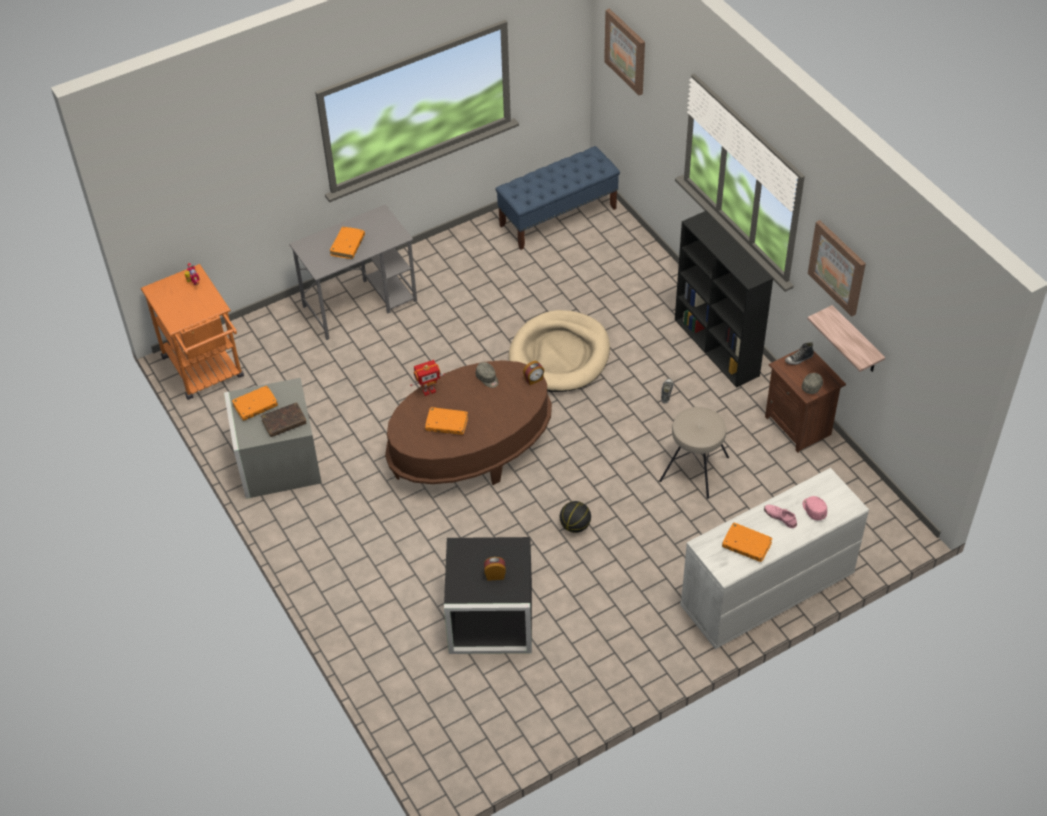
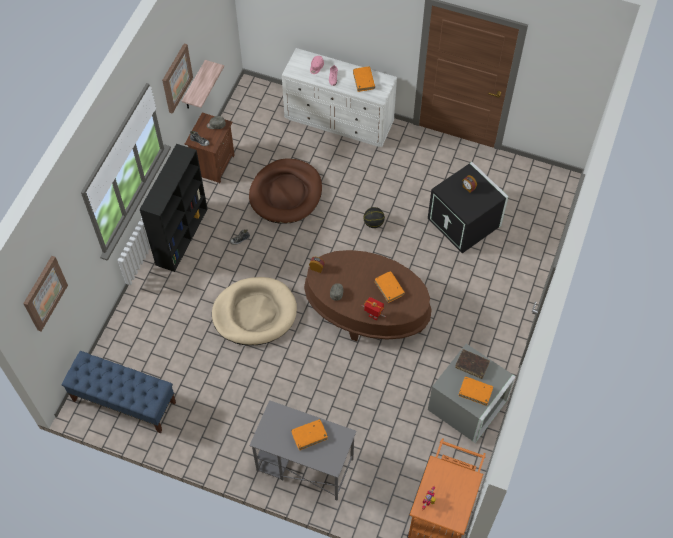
camera: 130 degrees left, 10 degrees up
beige stool [659,407,729,499] -> brown dog bed [249,158,322,224]

